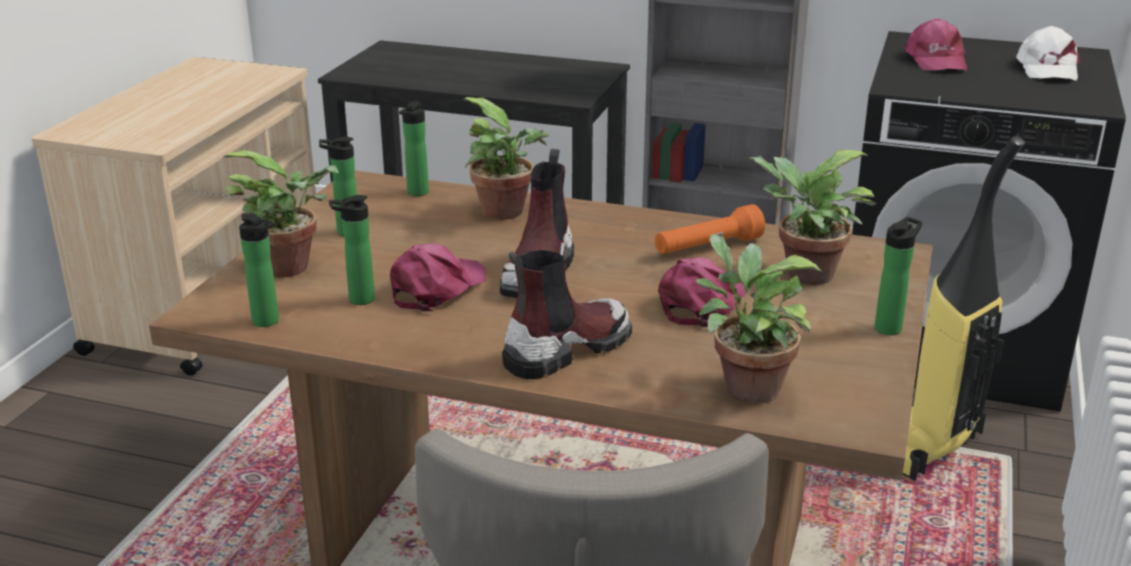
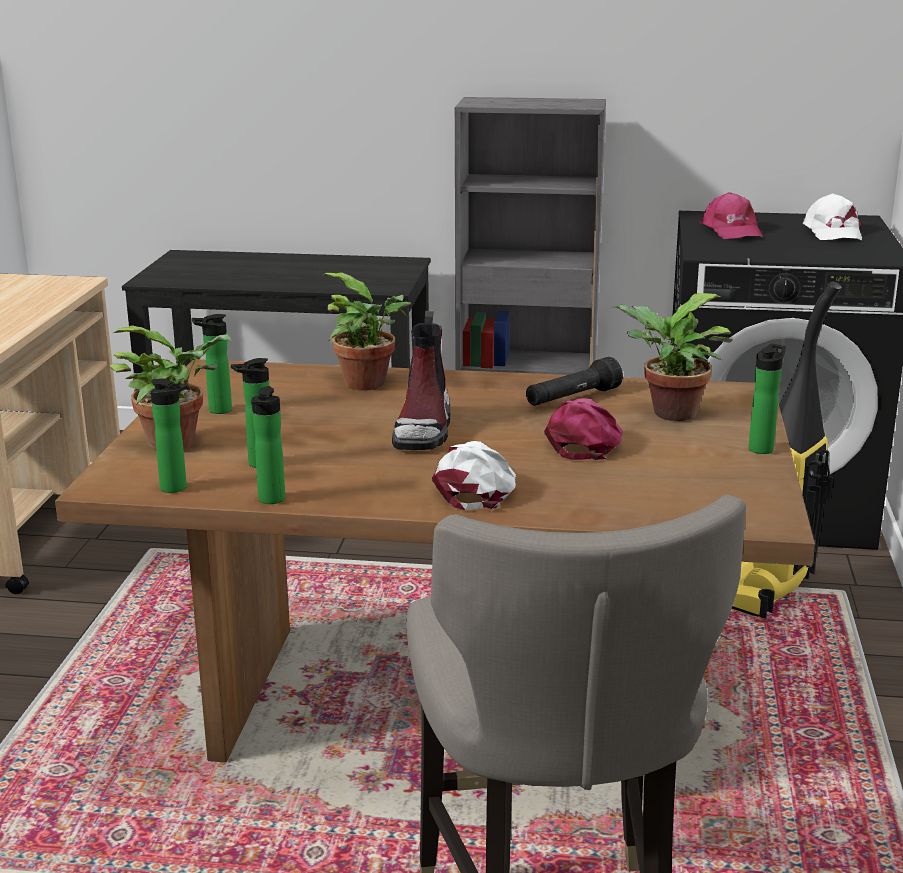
camera: 10 degrees left, 5 degrees down
pink cap [390,244,486,311] -> none
bottle [399,101,429,196] -> bottle moved to [251,386,285,504]
boot [502,250,632,379] -> white cap [432,441,516,510]
orange flashlight [655,204,765,254] -> black flashlight [526,357,623,406]
potted plant [696,234,821,404] -> none

